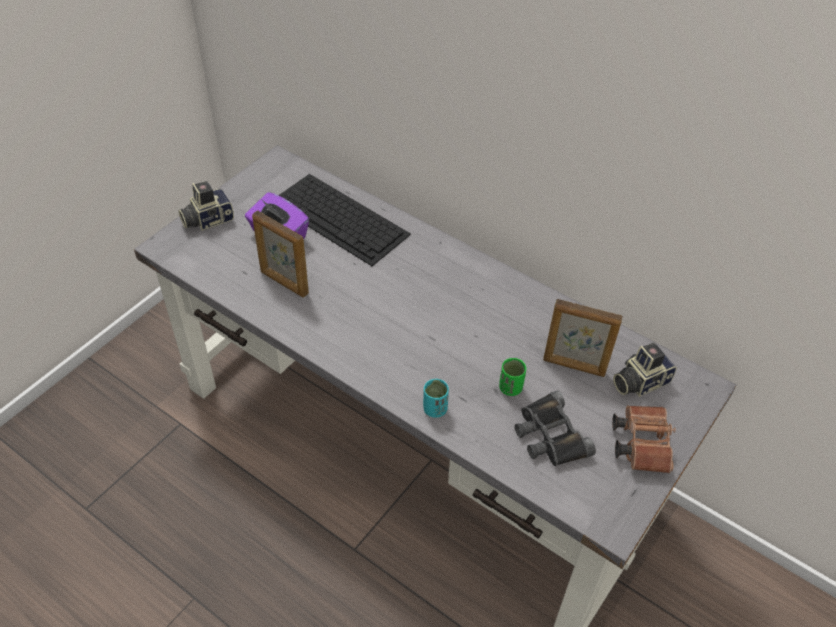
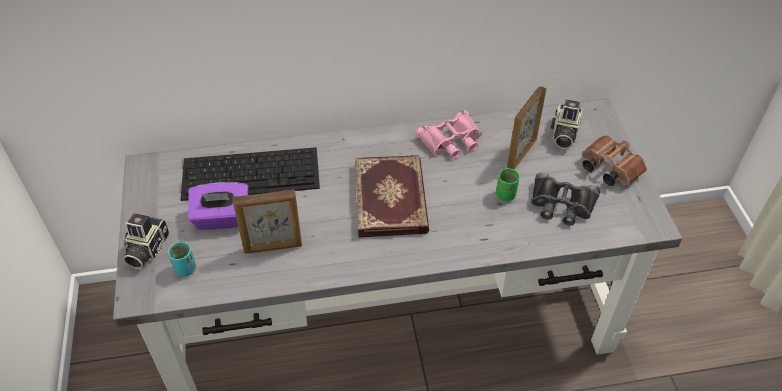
camera: 45 degrees left, 0 degrees up
turquoise cup [423,379,449,418] -> turquoise cup moved to [168,242,196,277]
picture frame [543,299,623,377] -> picture frame turned 150 degrees clockwise [507,86,546,170]
none -> book [355,155,429,238]
none -> pink binoculars [416,110,482,159]

